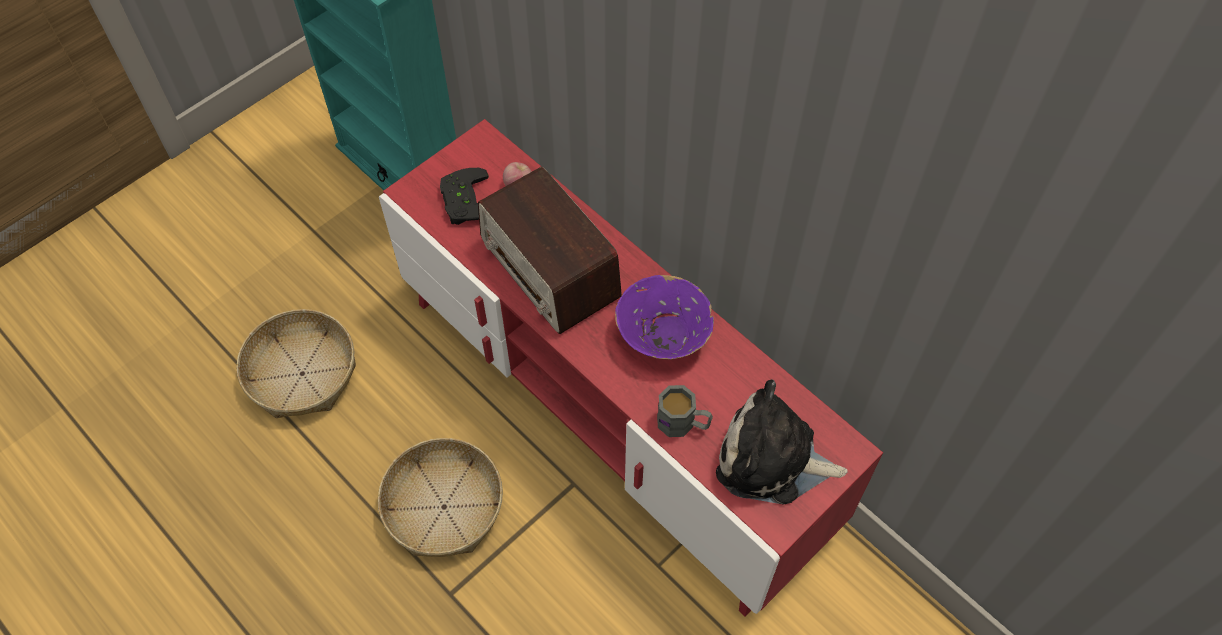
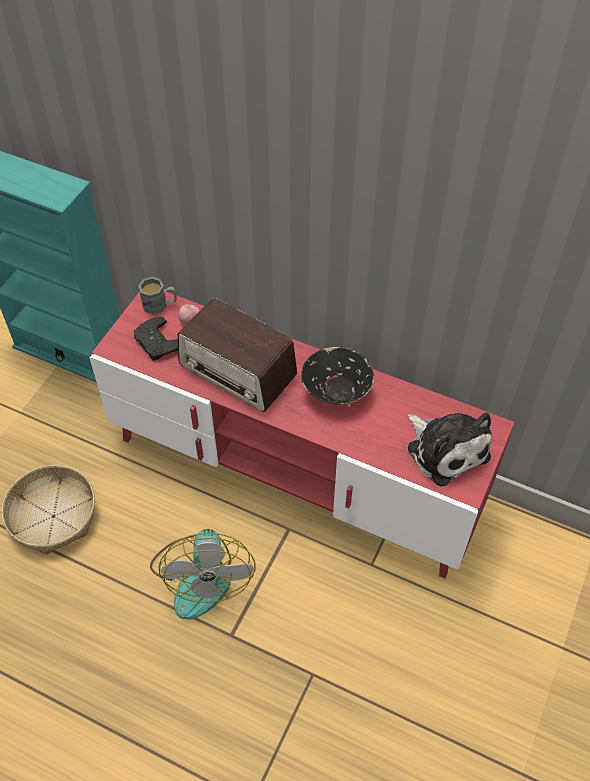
camera: 20 degrees left, 5 degrees down
basket [378,438,503,557] -> fan [150,529,256,619]
purple bowl [615,275,714,360] -> black bowl [301,347,374,405]
grey mug [657,385,713,437] -> grey mug moved to [138,277,177,315]
plush toy [716,380,848,505] -> plush toy turned 120 degrees counterclockwise [408,412,492,487]

